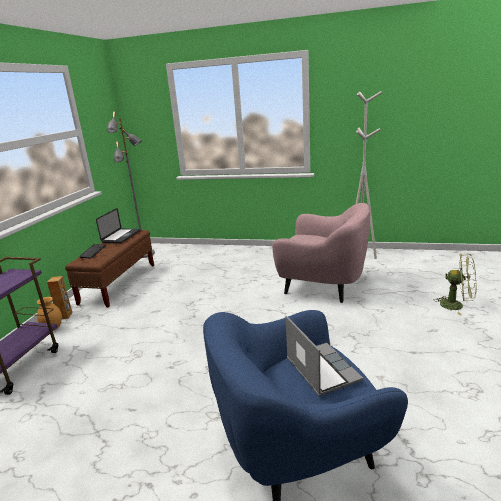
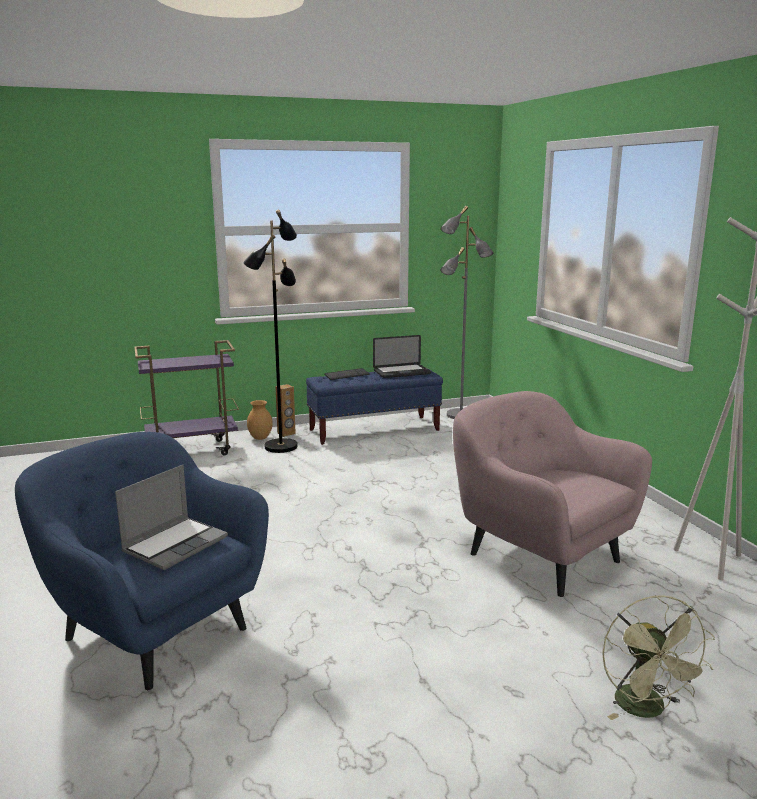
camera: 55 degrees right, 5 degrees down
brown bench [65,230,154,307] -> blue bench [306,368,443,445]
pink armchair [272,203,370,303] -> pink armchair turned 150 degrees clockwise [453,391,652,597]
none -> black floor lamp [244,210,298,453]

